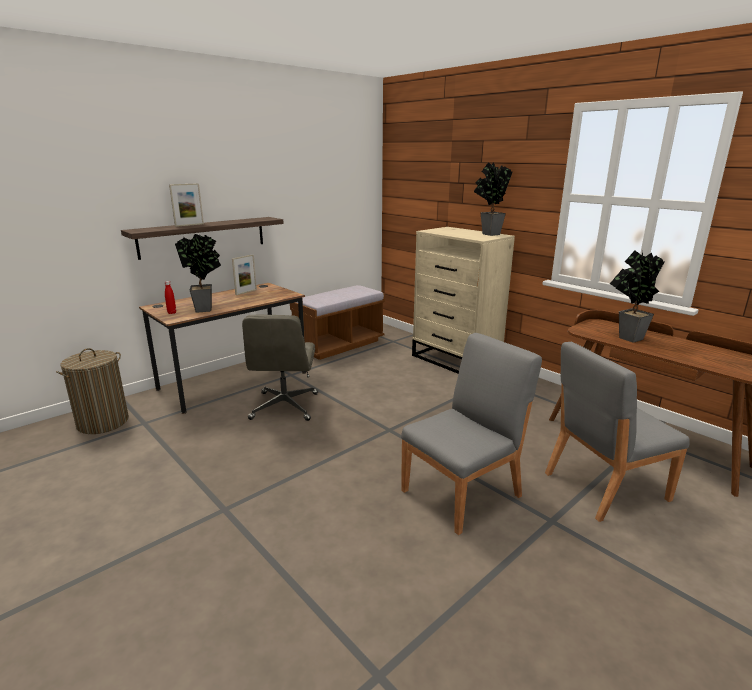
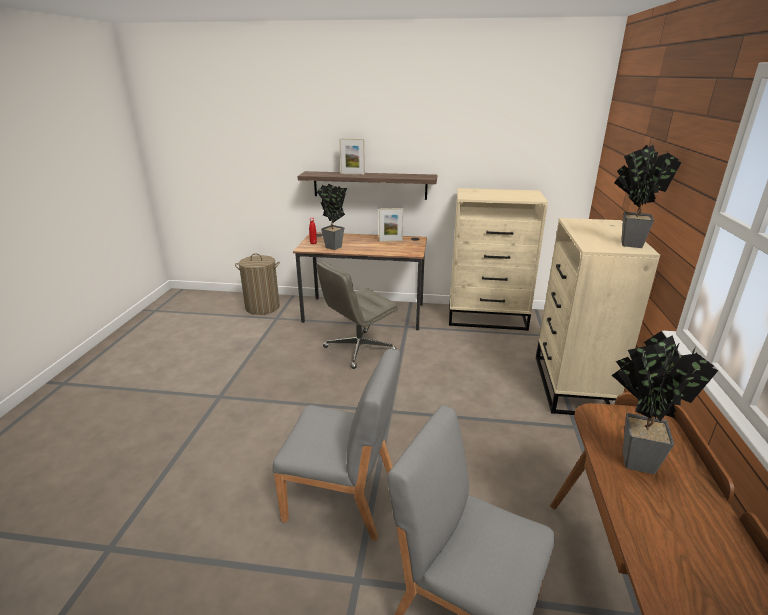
camera: 50 degrees right, 5 degrees up
brown bench [290,285,385,360] -> beige dresser [449,188,548,331]

